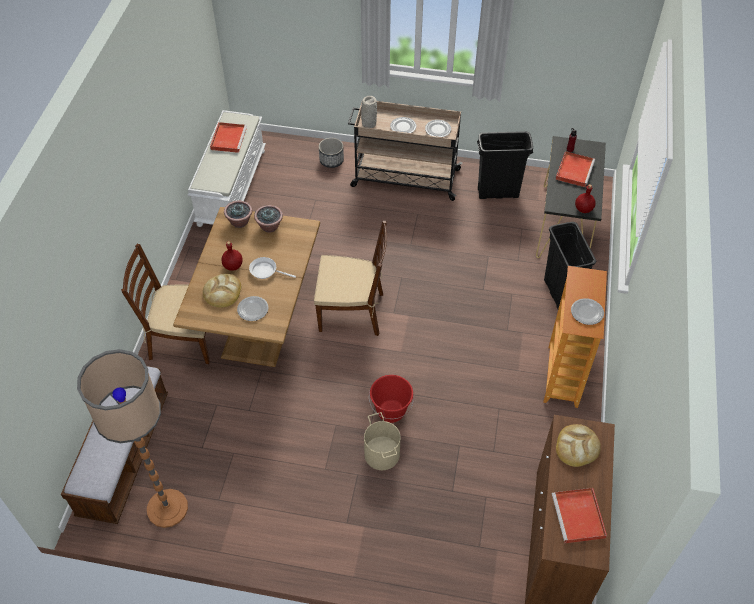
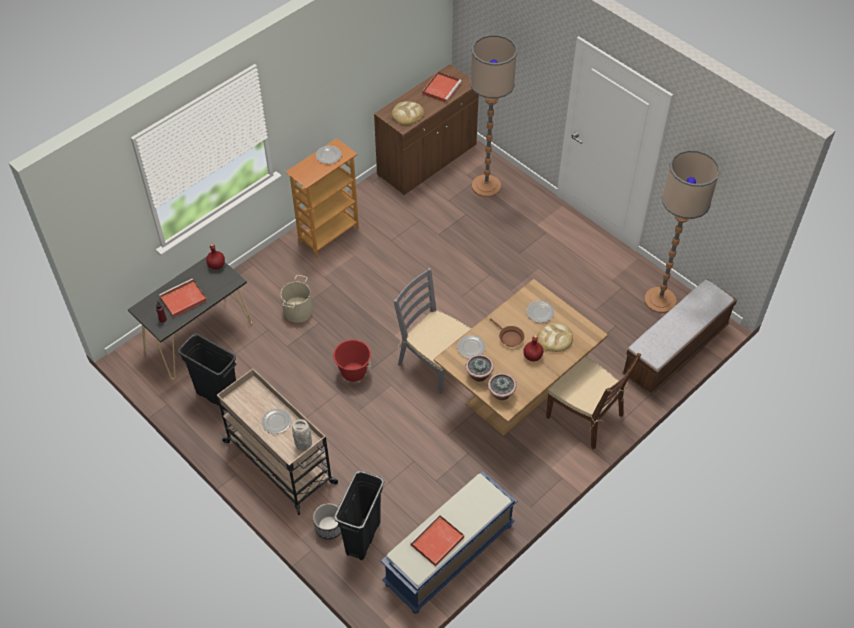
camera: 145 degrees left, 0 degrees up
white bench [187,110,266,227] -> blue bench [381,471,517,614]
white frying pan [249,257,296,279] -> brown frying pan [490,318,524,347]
brown chair [314,221,387,336] -> grey chair [393,268,471,394]
beige bucket [364,412,401,470] -> beige bucket moved to [281,275,313,323]
red bucket [369,375,414,423] -> red bucket moved to [333,339,371,382]
plate [425,120,451,137] -> plate moved to [457,335,485,358]
black trash can [544,222,596,309] -> black trash can moved to [334,470,384,560]
none -> floor lamp [470,34,517,197]

